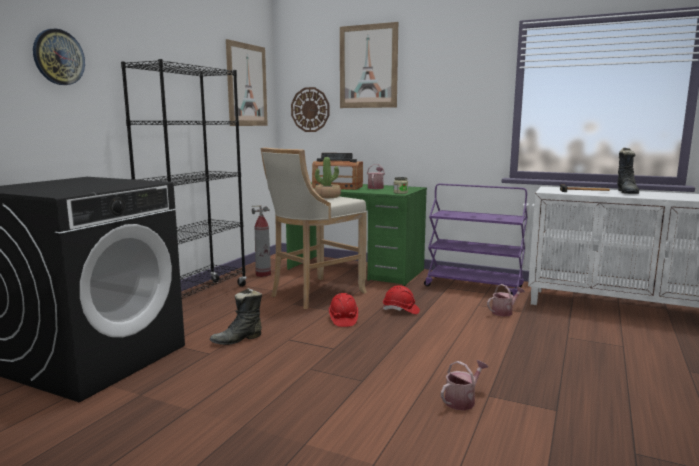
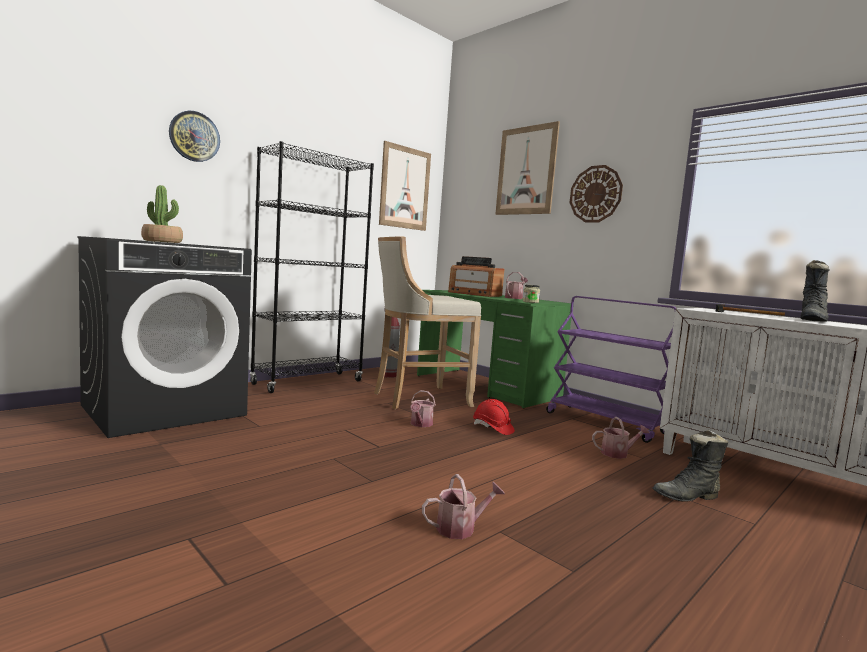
camera: 20 degrees right, 5 degrees down
black boot [210,288,262,345] -> black boot moved to [652,430,728,502]
wall clock [291,87,329,132] -> wall clock moved to [570,165,623,222]
potted plant [315,157,341,198] -> potted plant moved to [141,185,183,243]
red hard hat [328,293,358,327] -> watering can [410,390,436,427]

